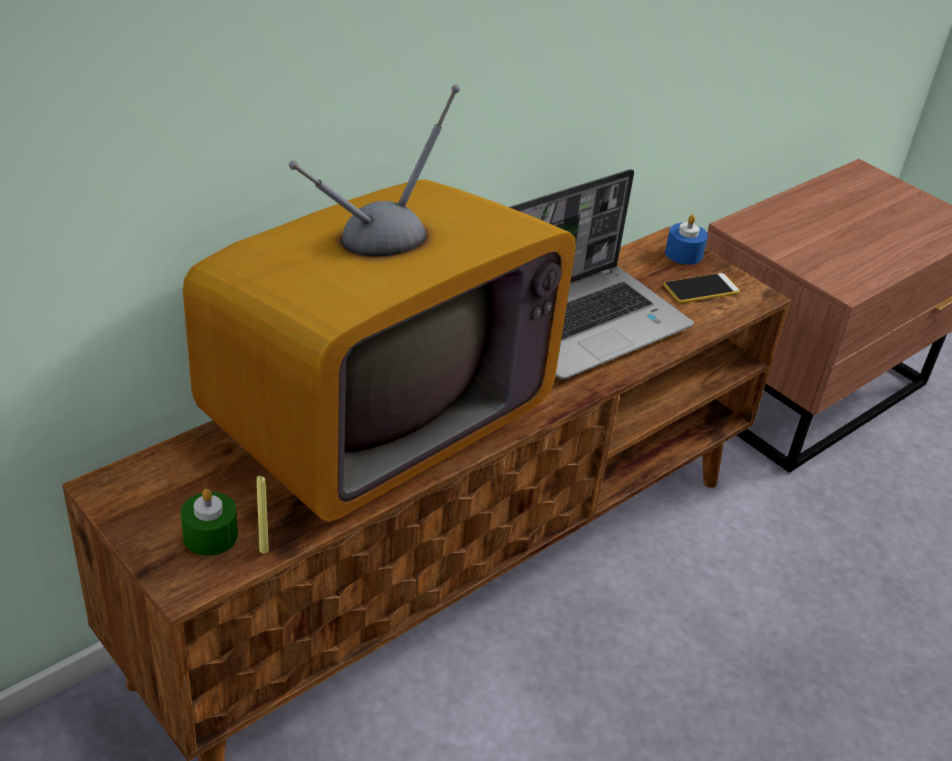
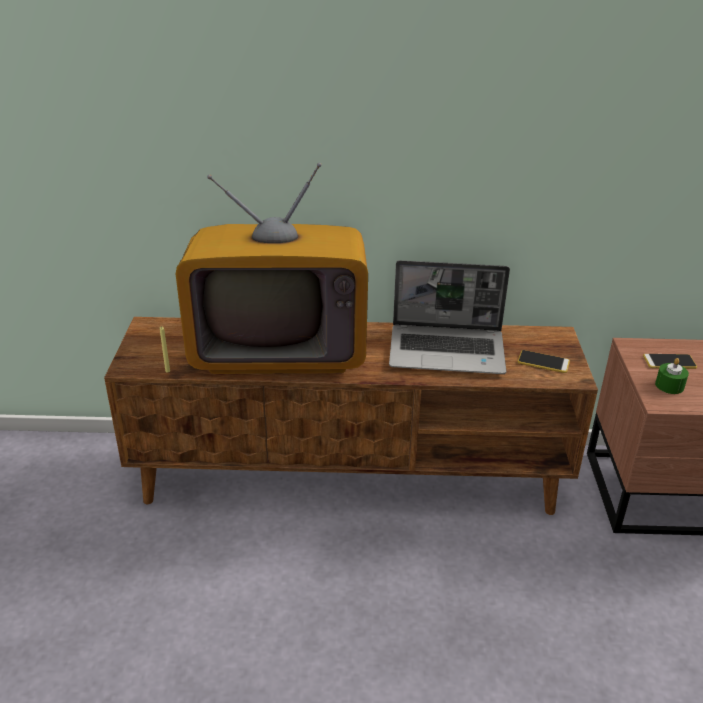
camera: 45 degrees right, 5 degrees down
green candle [180,489,238,556] -> green candle moved to [655,358,689,394]
blue candle [665,214,708,265] -> none
none -> phone [643,354,697,369]

